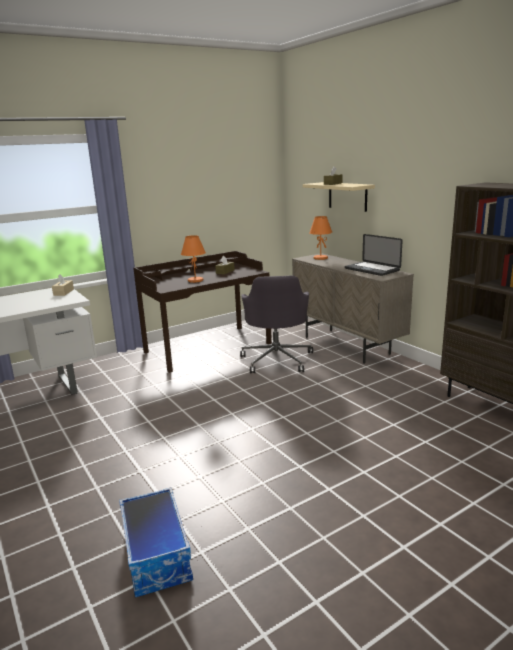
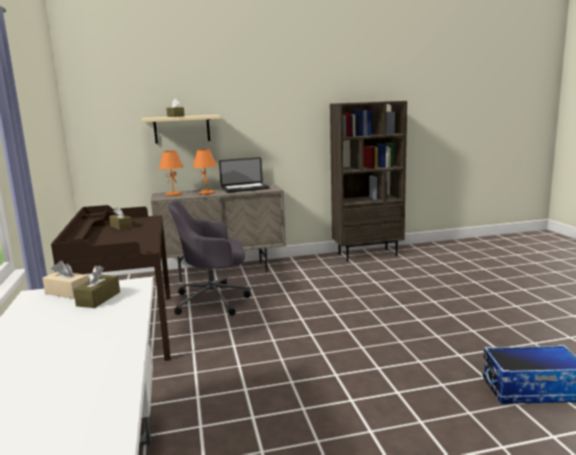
camera: 70 degrees left, 5 degrees down
orange table lamp [181,235,206,283] -> orange table lamp moved to [193,149,217,195]
grey office chair [240,275,313,373] -> grey office chair turned 150 degrees clockwise [168,200,251,316]
none -> brown tissue box [73,265,120,308]

